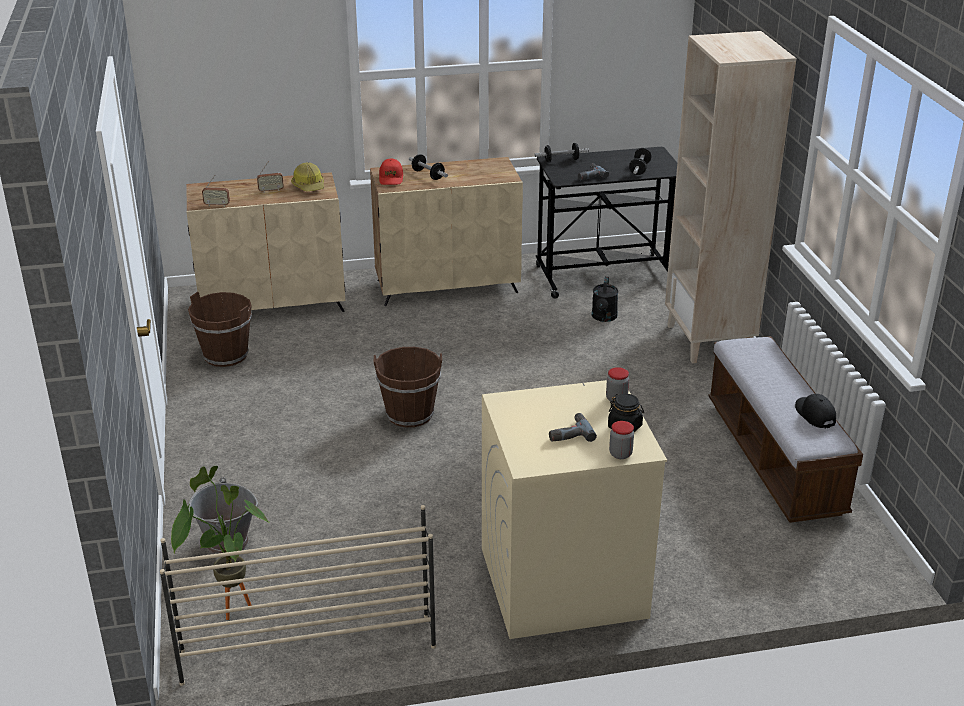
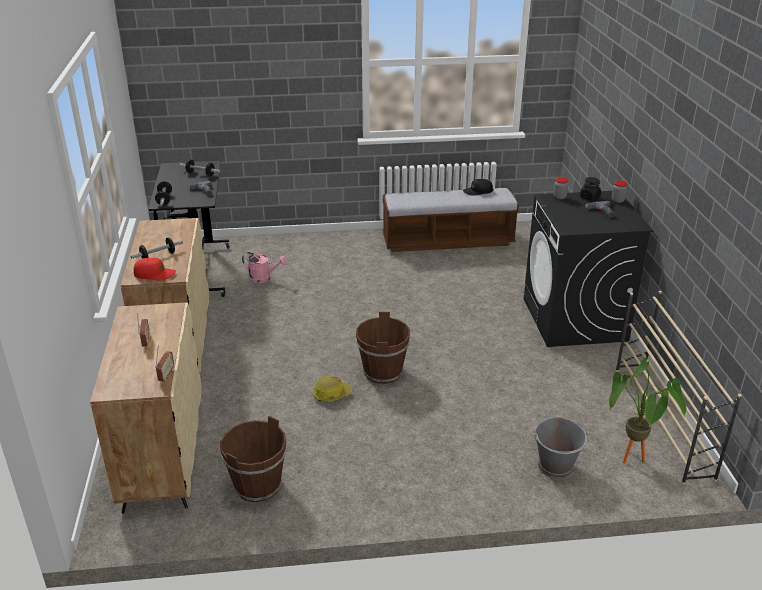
camera: 85 degrees left, 0 degrees up
hard hat [291,162,324,191] -> hard hat moved to [313,376,352,402]
beige washing machine [482,380,667,639] -> black washing machine [523,191,653,347]
black watering can [592,277,618,322] -> pink watering can [242,252,287,283]
beige bookcase [665,31,797,363] -> none

